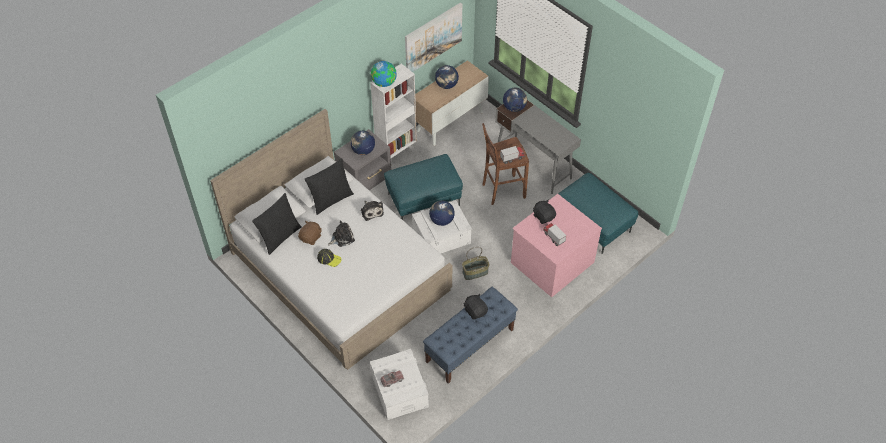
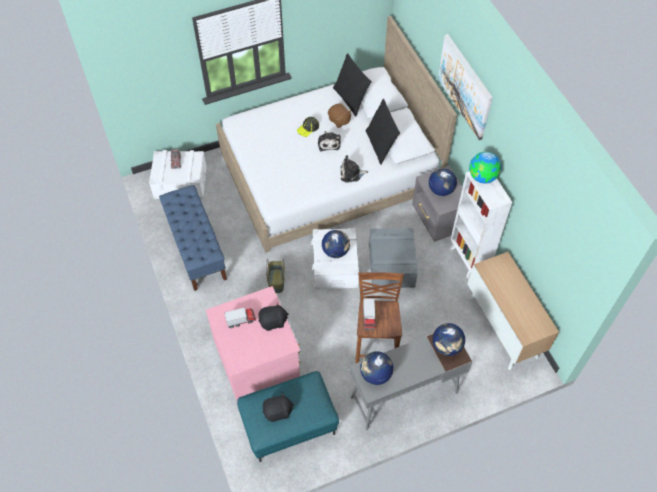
camera: 110 degrees right, 5 degrees up
turquoise ottoman [384,154,463,220] -> grey storage box [369,228,418,288]
picture [405,3,462,72] -> picture moved to [438,34,493,140]
globe [435,65,459,89] -> globe moved to [360,351,393,385]
black plush toy [463,294,488,320] -> black plush toy moved to [263,392,294,422]

